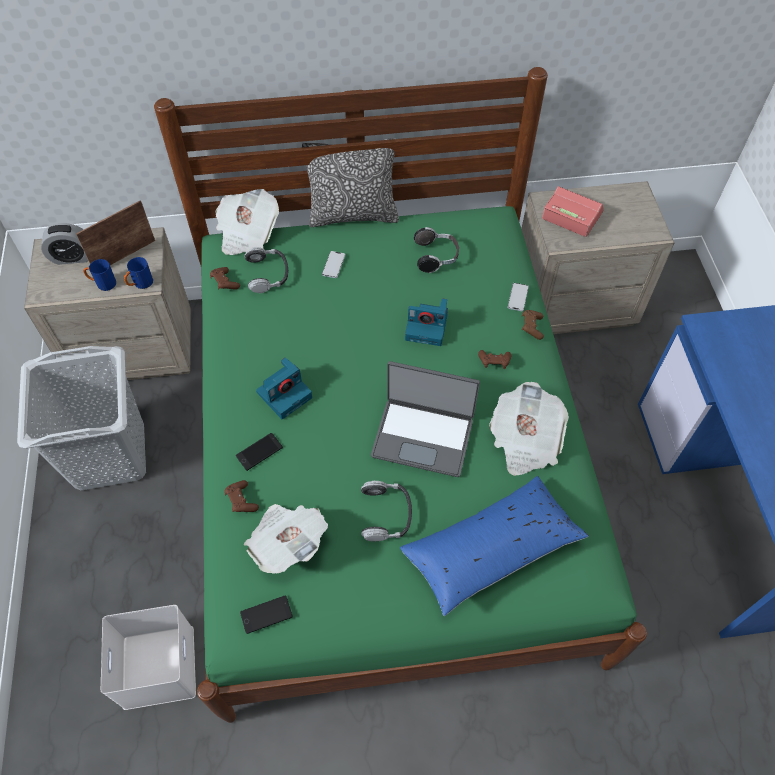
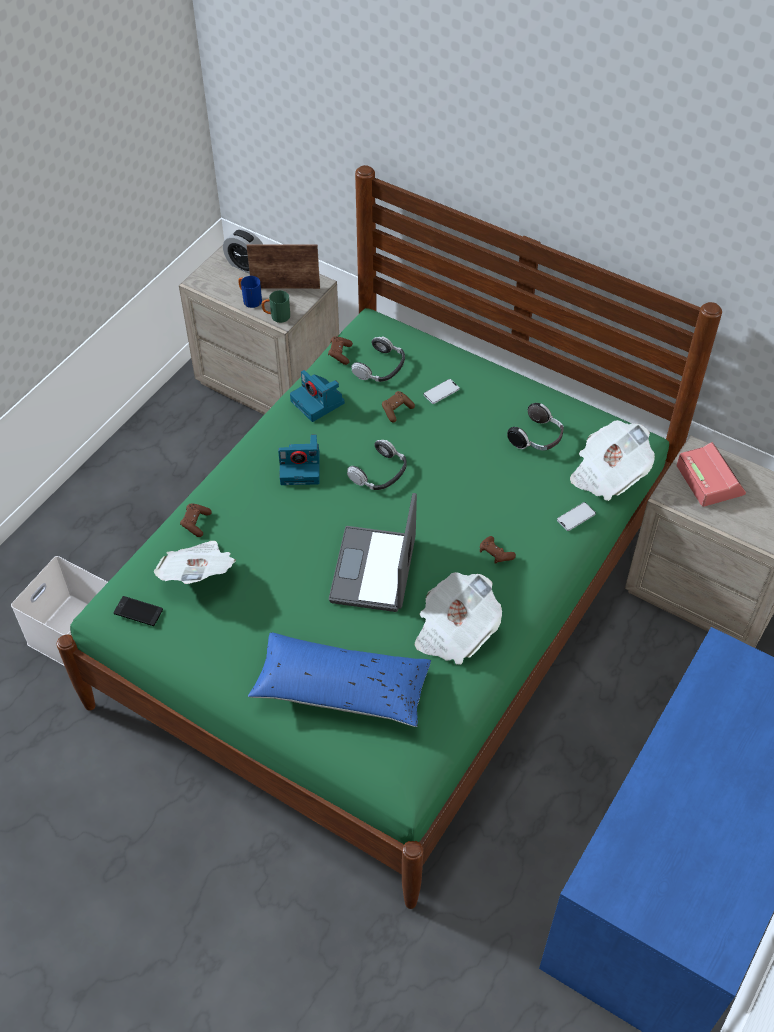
camera: 40 degrees right, 5 degrees down
grey laundry basket [17,346,146,490] -> none
blue mug [124,257,153,289] -> green mug [262,290,290,323]
newspaper [215,189,279,255] -> newspaper moved to [570,420,655,501]
phone [236,433,283,471] -> none
pillow [302,138,399,227] -> none
headphones [361,481,412,541] -> headphones moved to [347,440,407,490]
laptop [371,361,480,477] -> laptop turned 45 degrees clockwise [329,493,417,612]
camera [405,298,448,346] -> camera moved to [290,370,345,422]
brown game controller [522,310,544,340] -> brown game controller moved to [382,391,415,423]

